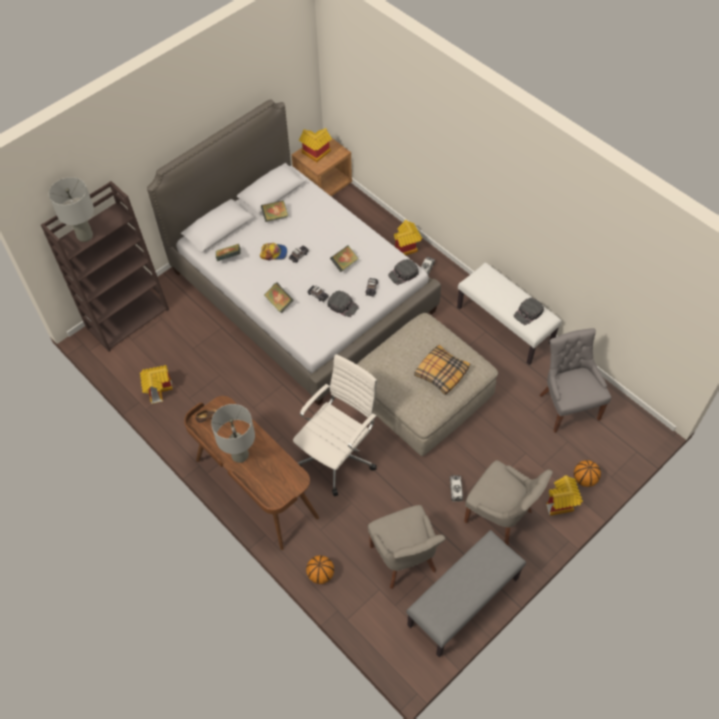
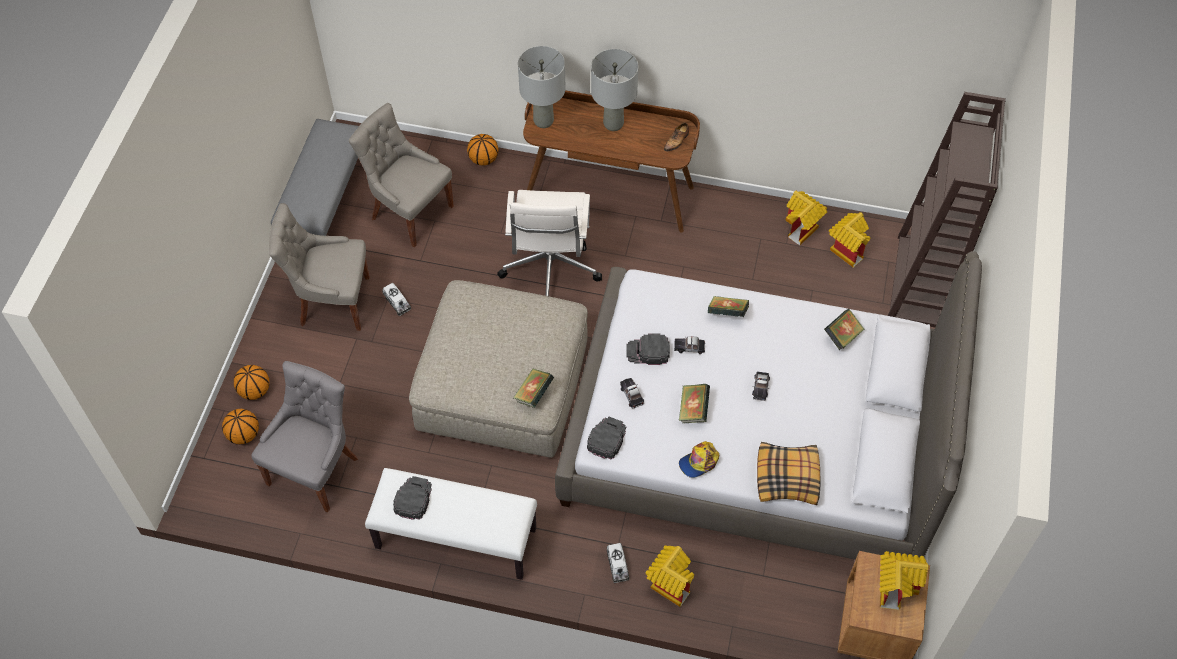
camera: 145 degrees right, 0 degrees up
grey table lamp [49,177,94,242] -> grey table lamp moved to [518,46,565,128]
cap [260,243,287,260] -> cap moved to [679,441,719,478]
book [261,200,289,222] -> book moved to [513,368,554,408]
pillow [414,345,470,395] -> pillow moved to [757,442,821,505]
grey chair [539,328,611,433] -> grey chair turned 105 degrees counterclockwise [251,361,358,512]
toy house [546,475,583,515] -> toy house moved to [829,212,870,267]
none -> basketball [222,409,259,444]

